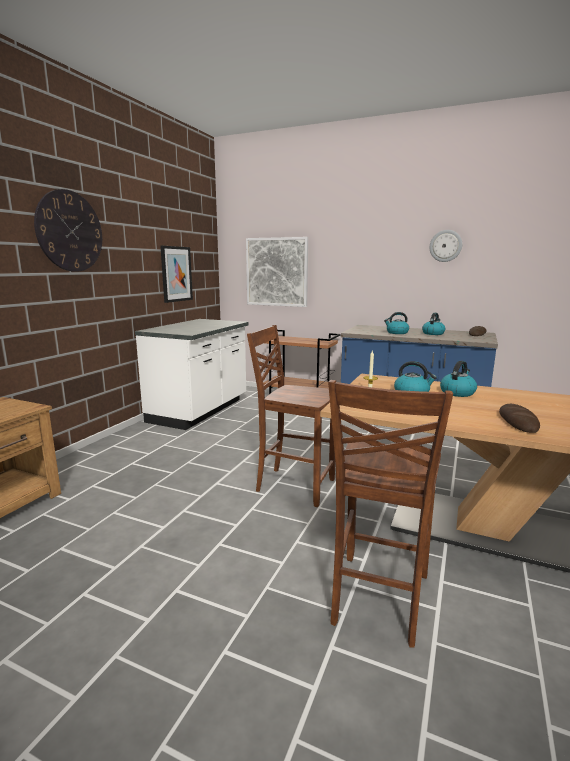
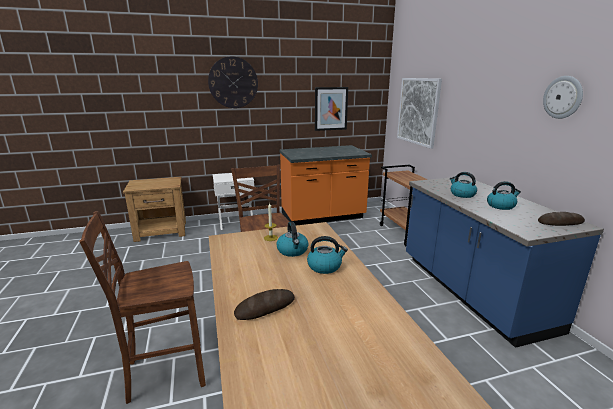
camera: 50 degrees right, 5 degrees up
white counter [135,319,248,430] -> orange counter [279,145,372,226]
none -> white nightstand [213,173,254,230]

